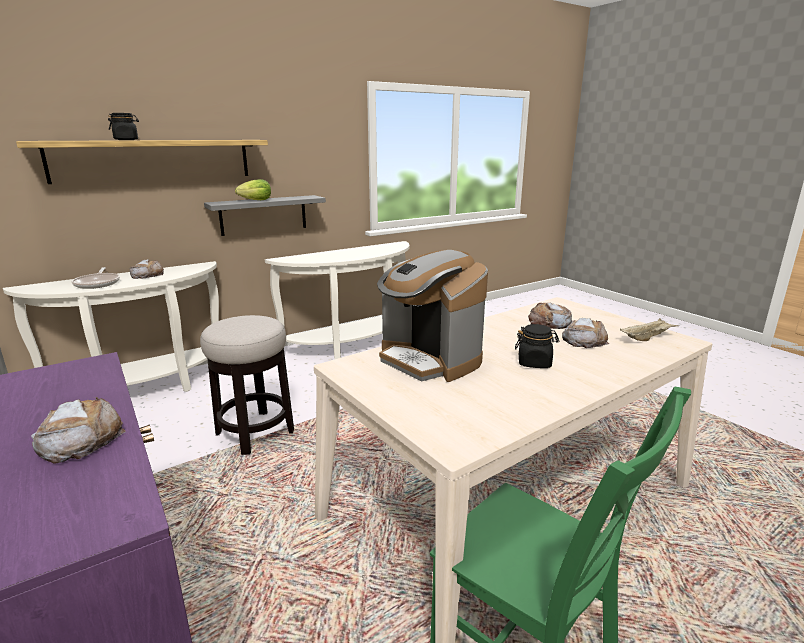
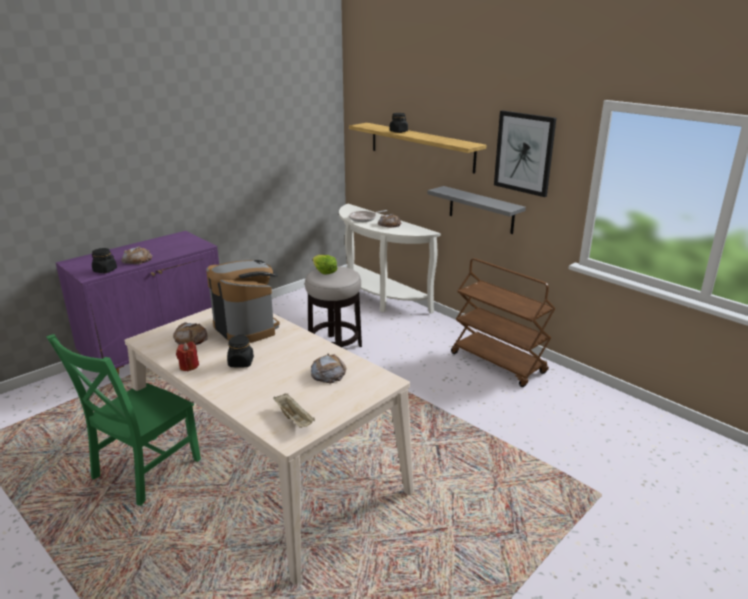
camera: 80 degrees right, 5 degrees up
lettuce [235,179,271,200] -> lettuce moved to [313,255,337,275]
white console table [265,241,410,360] -> brown cart [451,258,556,387]
coffee machine [377,250,488,382] -> coffee machine turned 105 degrees clockwise [206,260,280,343]
bread [562,318,609,348] -> bread moved to [173,322,208,345]
none -> black jar [92,248,117,273]
none -> red candle [176,341,199,372]
none -> picture [494,110,556,197]

